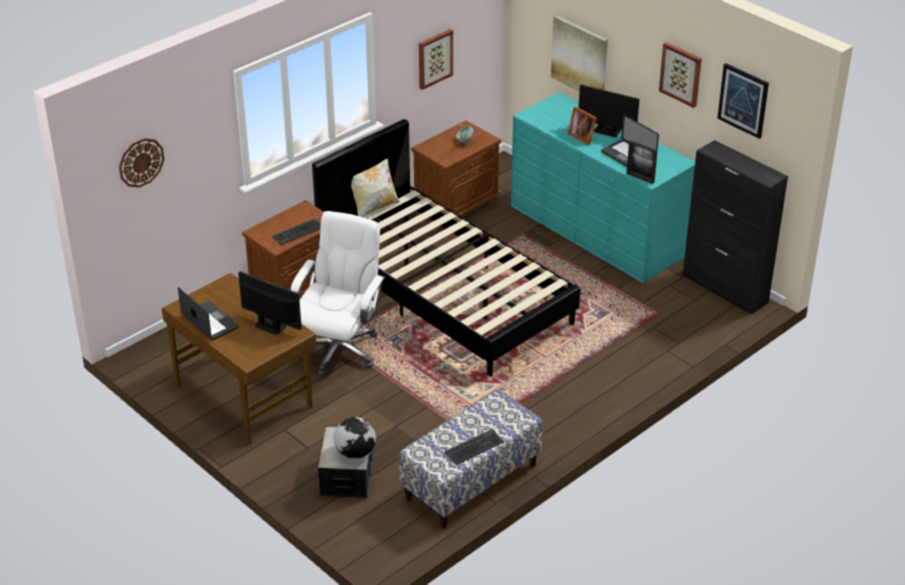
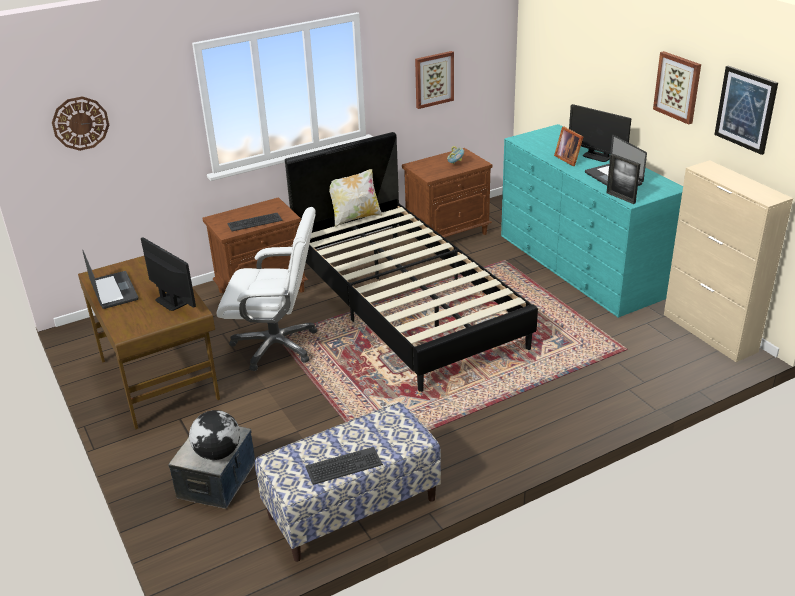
camera: 15 degrees right, 5 degrees down
white office chair [291,211,385,377] -> white office chair turned 60 degrees clockwise [217,207,317,371]
picture [551,15,608,91] -> none
black cabinet [683,140,788,315] -> beige cabinet [664,160,793,362]

